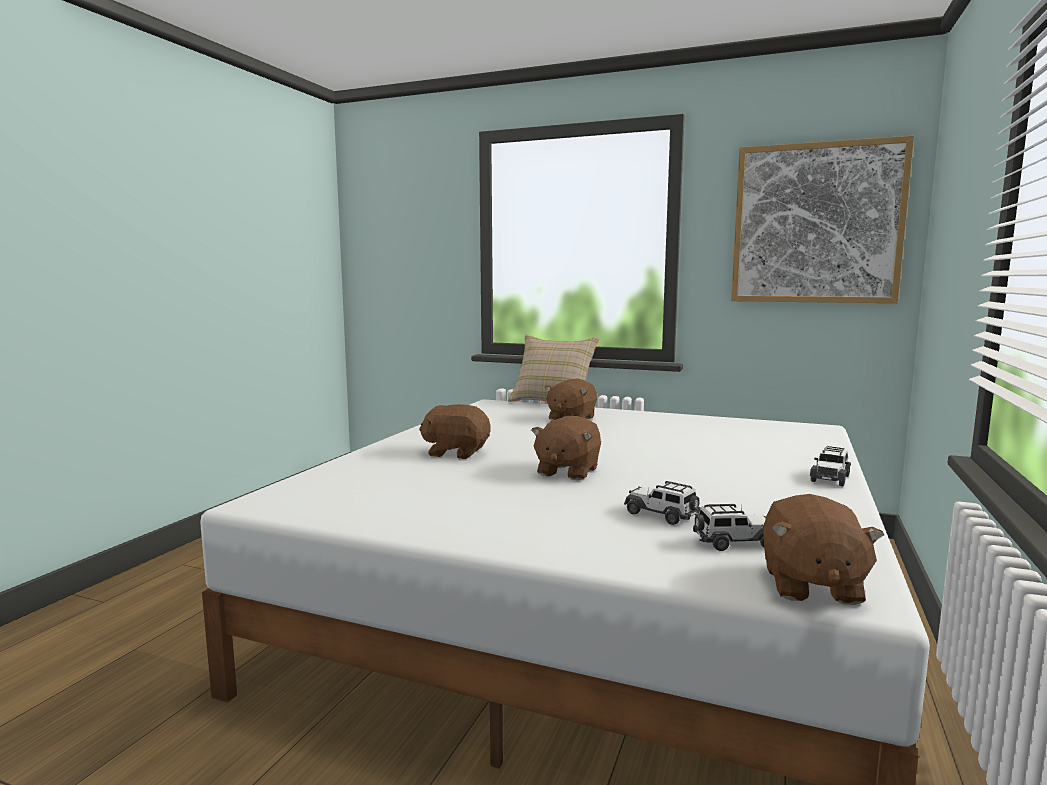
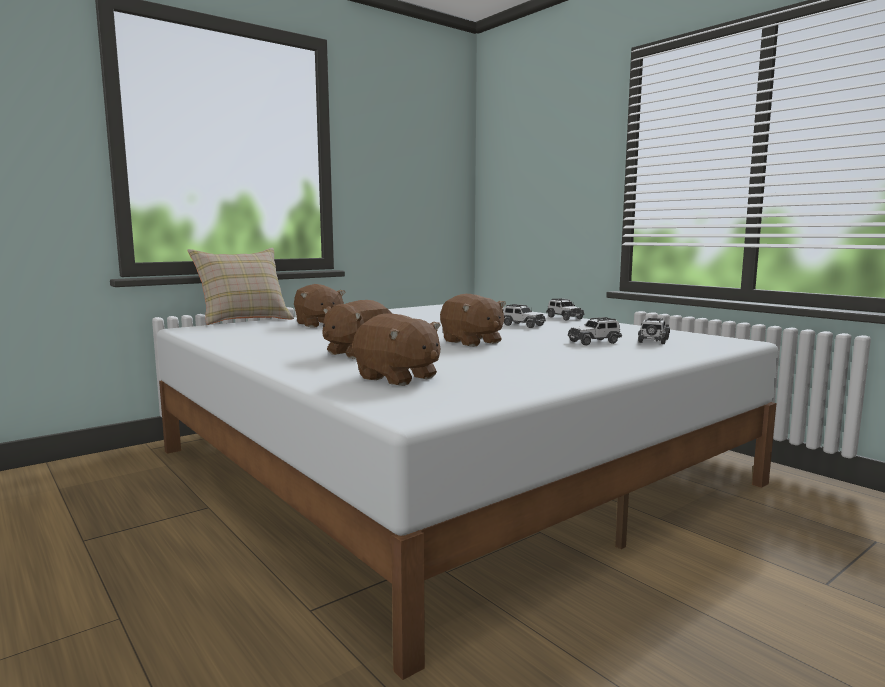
camera: 60 degrees left, 0 degrees up
picture [731,136,914,303] -> none
brown plush toy [763,494,884,605] -> brown plush toy moved to [353,314,440,386]
none -> toy car [503,304,546,328]

